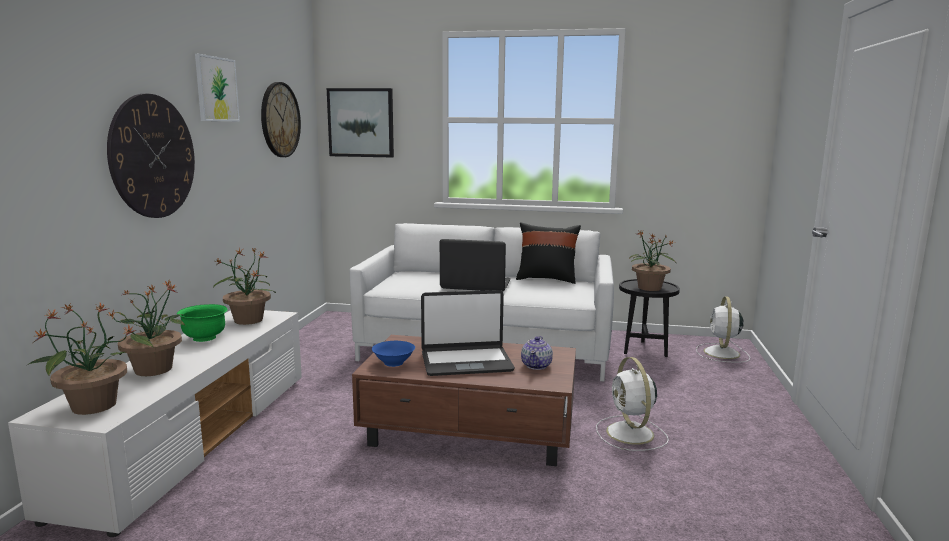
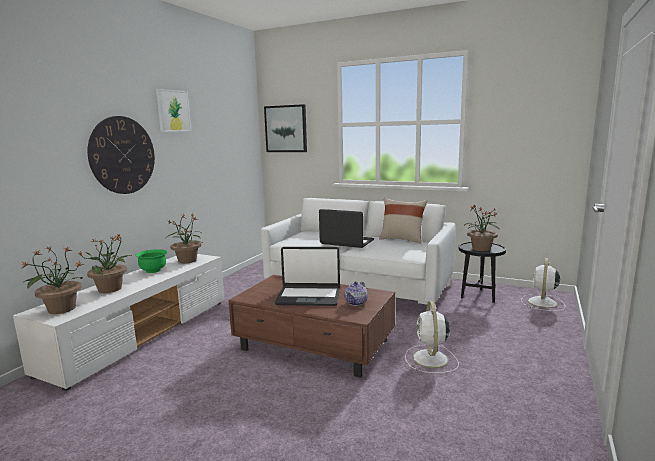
camera: 15 degrees right, 0 degrees up
wall clock [261,82,301,157] -> none
blue bowl [372,341,415,367] -> none
black pillow [516,222,581,284] -> beige pillow [379,198,427,244]

